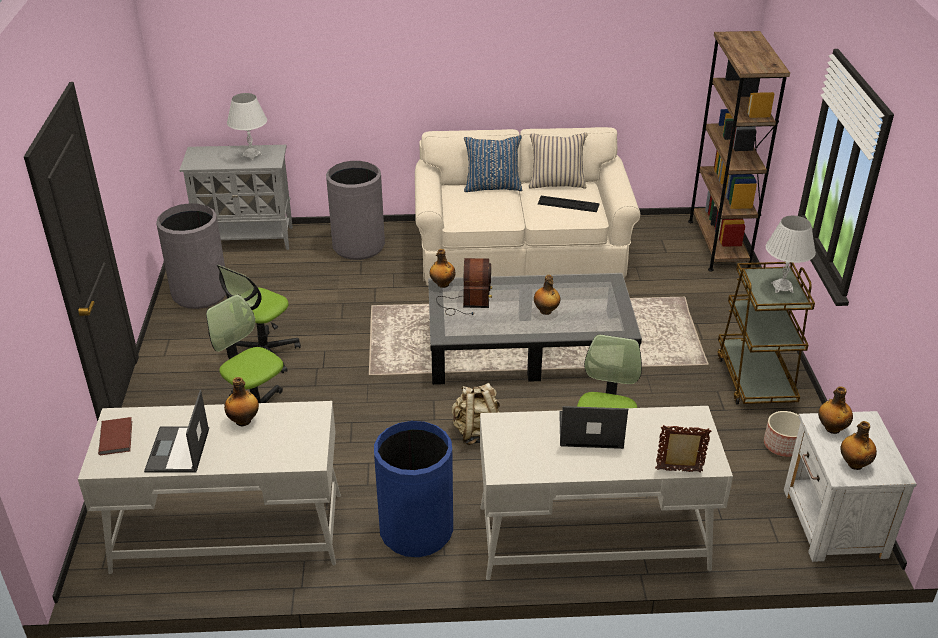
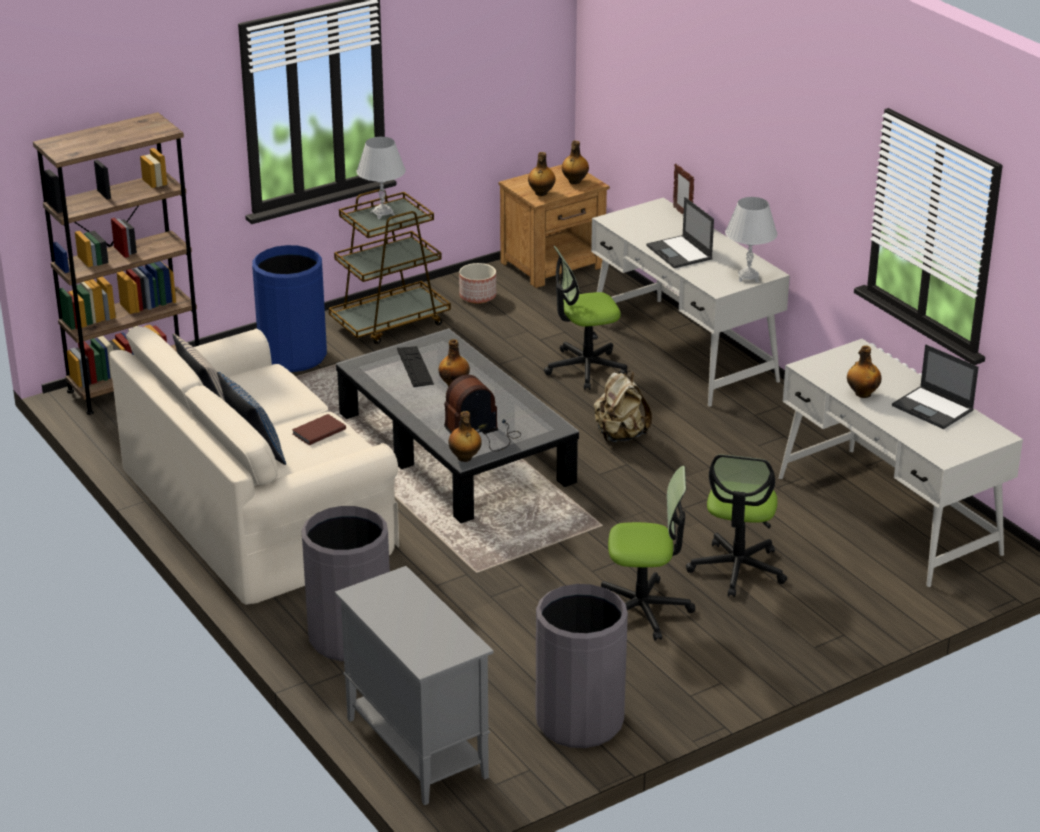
camera: 120 degrees left, 5 degrees down
brown book [98,417,132,455] -> brown book moved to [292,414,346,445]
laptop [144,390,209,473] -> laptop turned 75 degrees clockwise [892,344,979,429]
white table lamp [227,93,267,161] -> white table lamp moved to [725,197,777,282]
blue trash can [374,421,453,557] -> blue trash can moved to [252,245,327,372]
keyboard [538,196,600,212] -> keyboard moved to [397,346,434,387]
white nightstand [784,411,917,562] -> brown nightstand [498,165,610,288]

